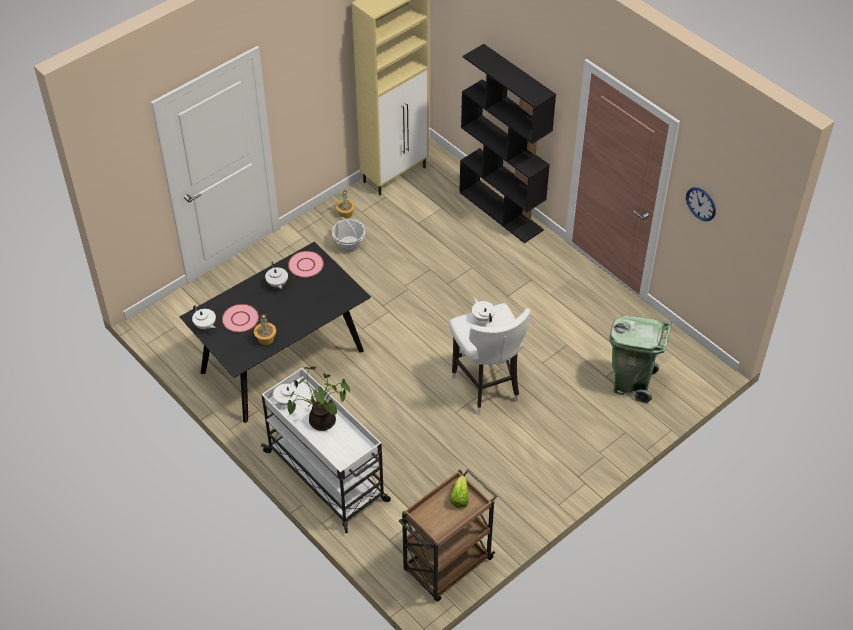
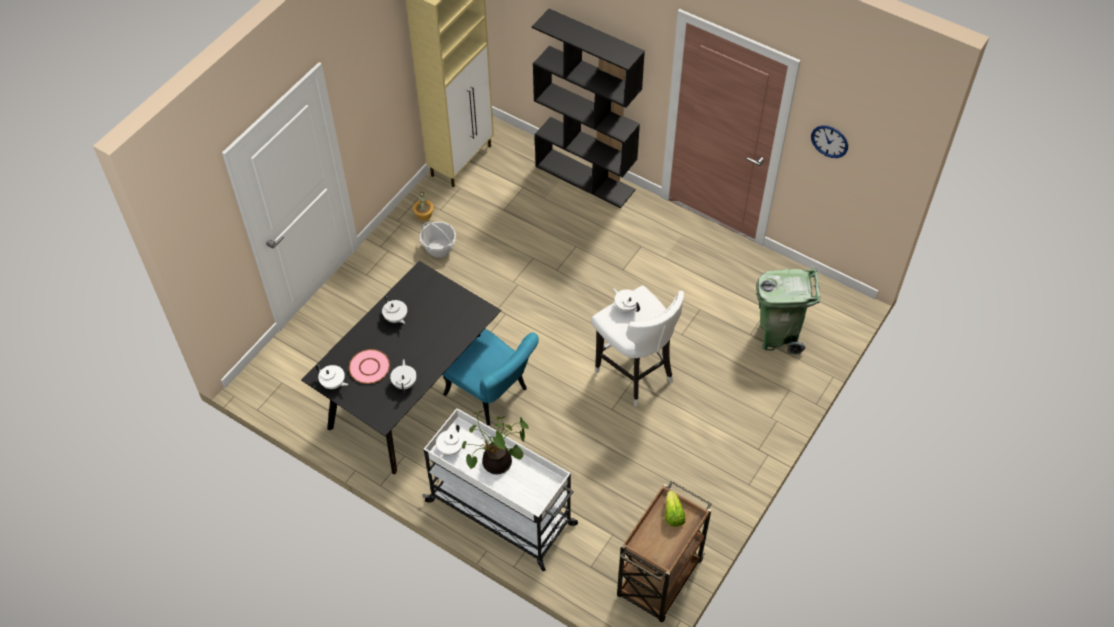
camera: 15 degrees left, 5 degrees up
potted plant [254,314,276,345] -> white teapot [390,359,417,393]
pink plate [288,251,324,277] -> none
none -> turquoise chair [443,329,539,426]

